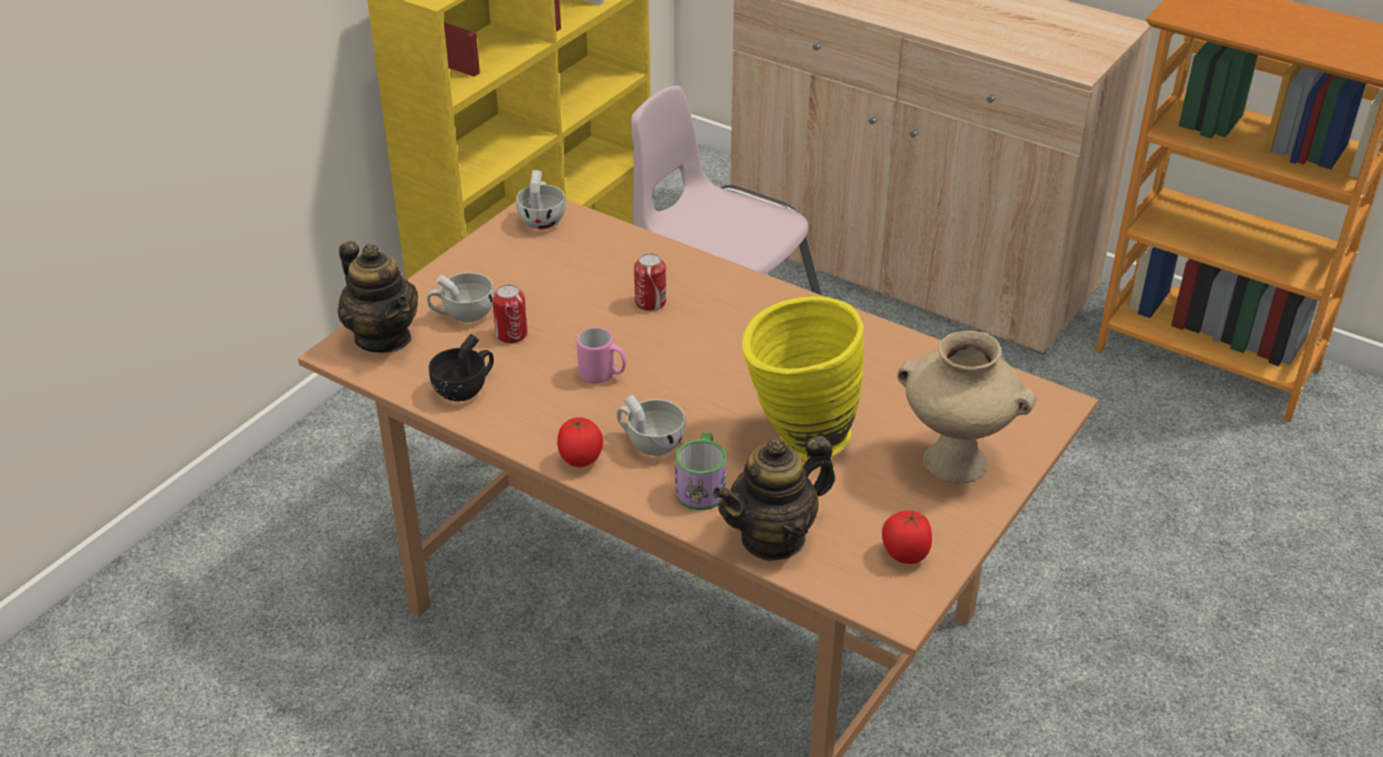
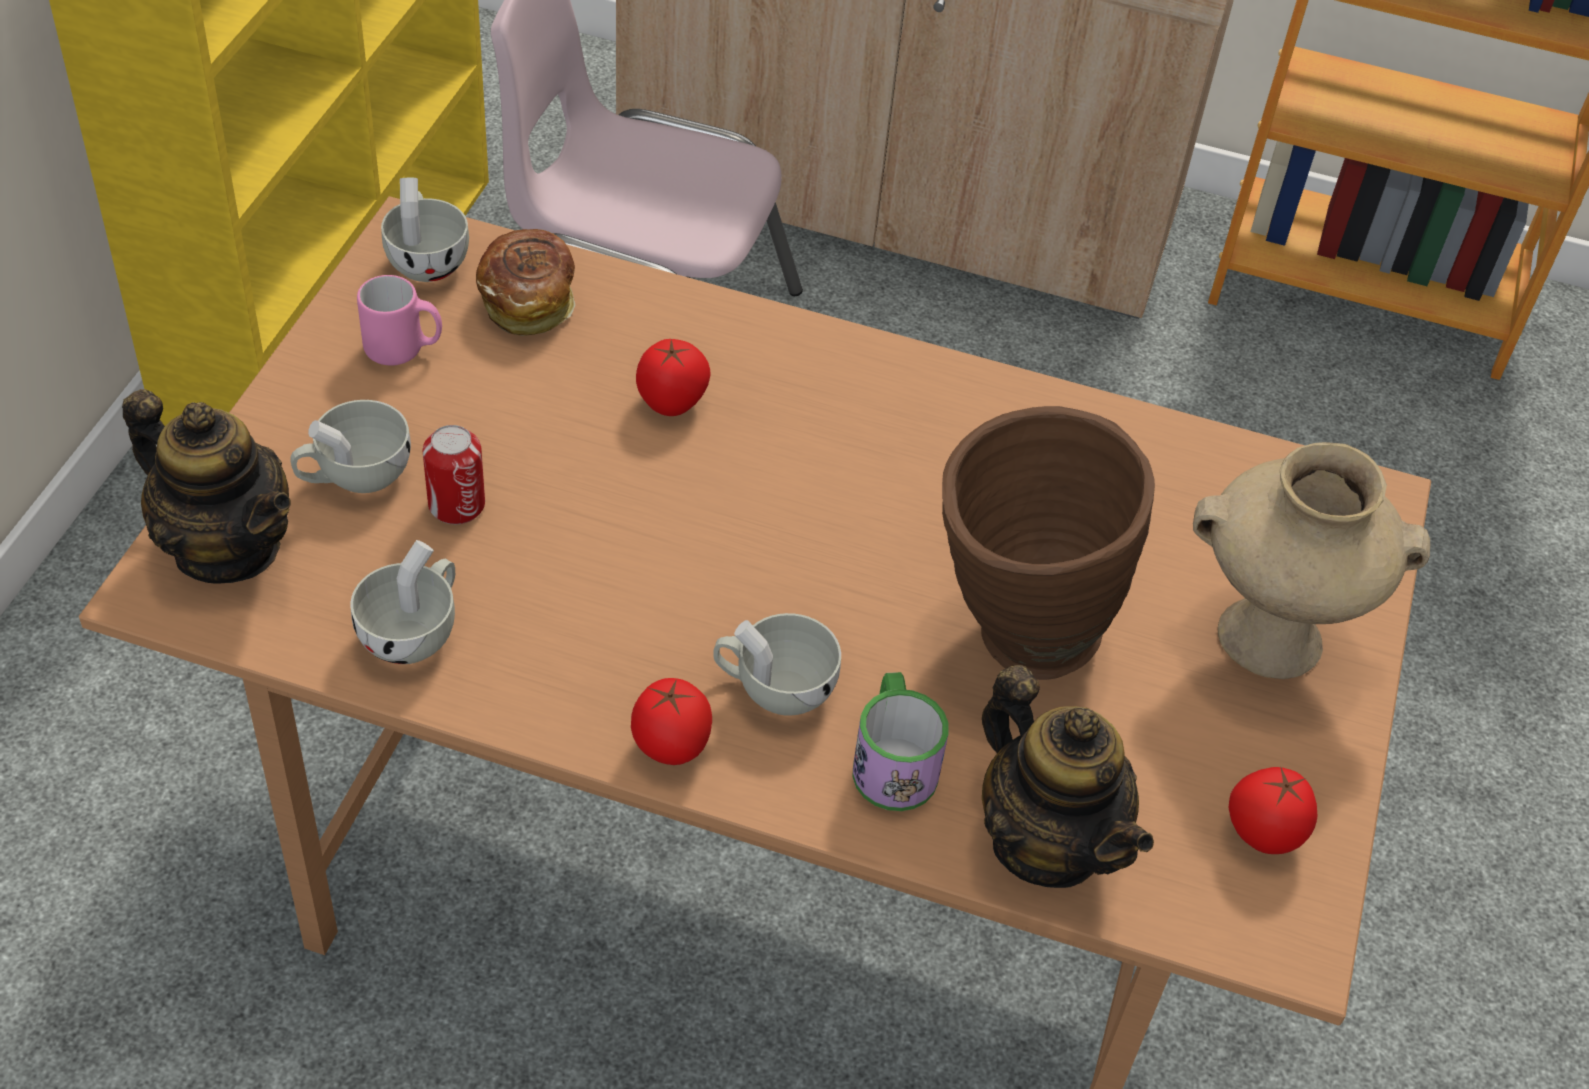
camera: 20 degrees left, 10 degrees up
black cup [429,334,494,402] -> white cup [351,540,455,664]
pink mug [577,327,626,384] -> pink mug moved to [357,275,442,366]
can [634,253,666,311] -> tomato [636,339,711,416]
teapot [713,436,835,561] -> teapot turned 75 degrees counterclockwise [982,665,1154,888]
yellow vase [742,296,864,461] -> brown vase [942,406,1155,680]
none -> bread [476,229,575,336]

